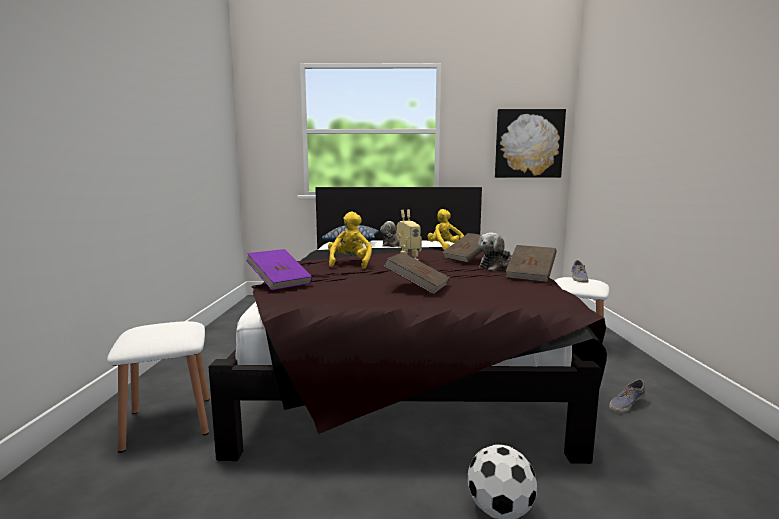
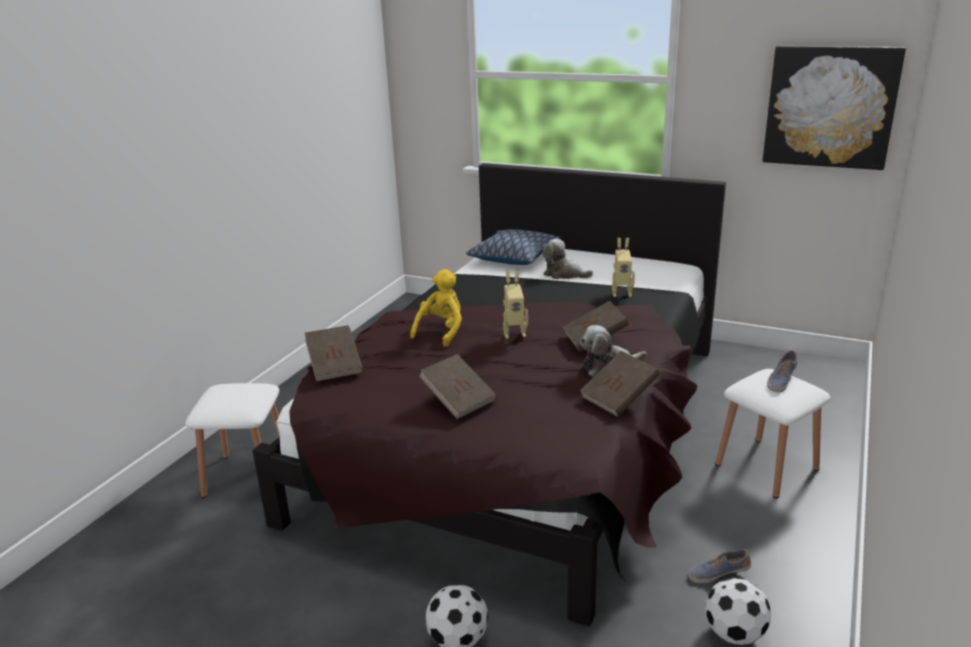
camera: 25 degrees right, 15 degrees up
purple book [246,249,312,290] -> brown book [305,325,363,382]
yellow plush toy [427,209,464,250] -> toy robot [612,238,635,297]
none -> football [705,578,771,645]

